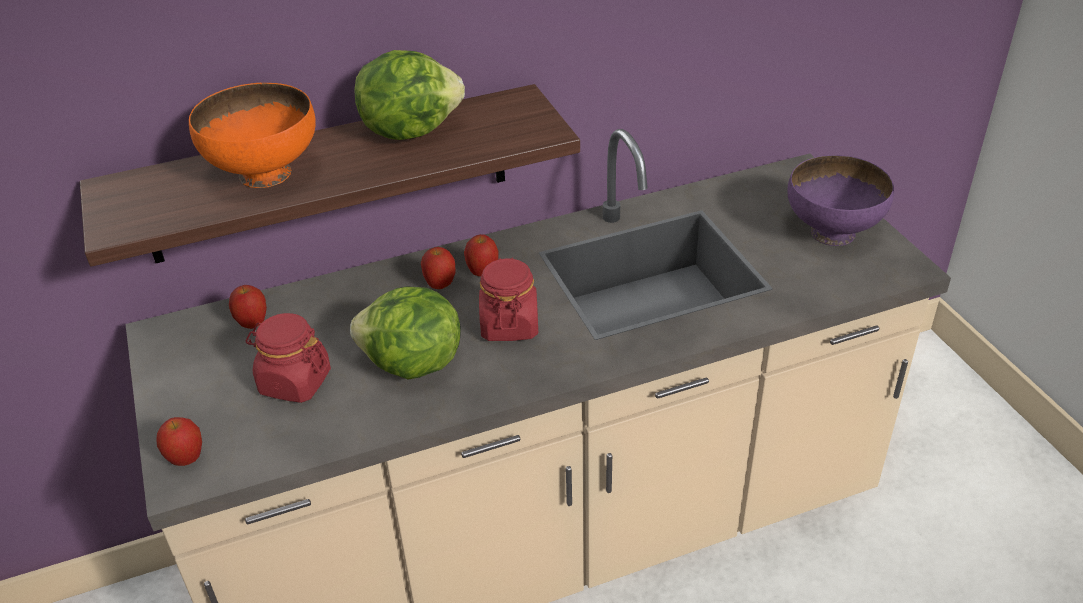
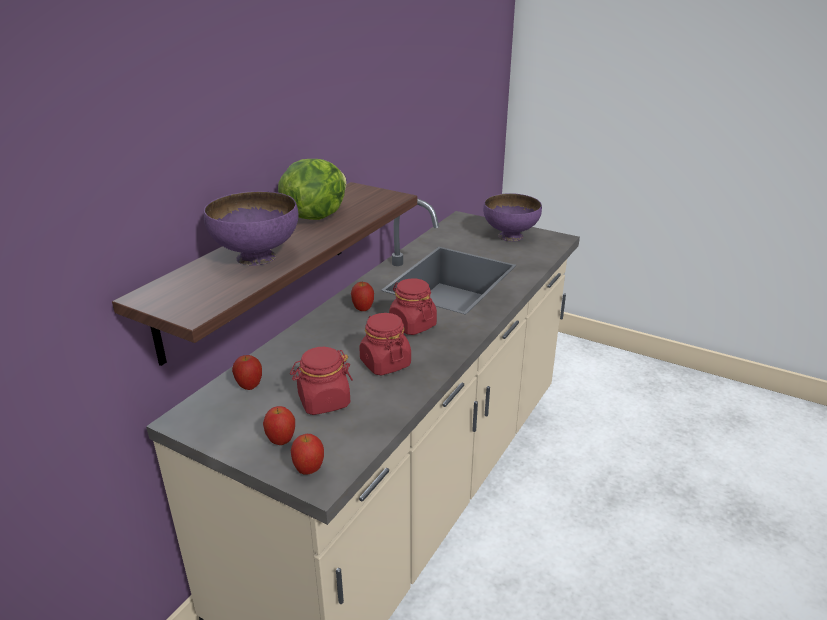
camera: 40 degrees left, 10 degrees down
orange bowl [189,83,316,188] -> purple bowl [204,191,298,266]
lettuce [350,286,461,380] -> red jar [359,313,411,375]
apple [421,247,456,289] -> apple moved to [263,406,295,445]

